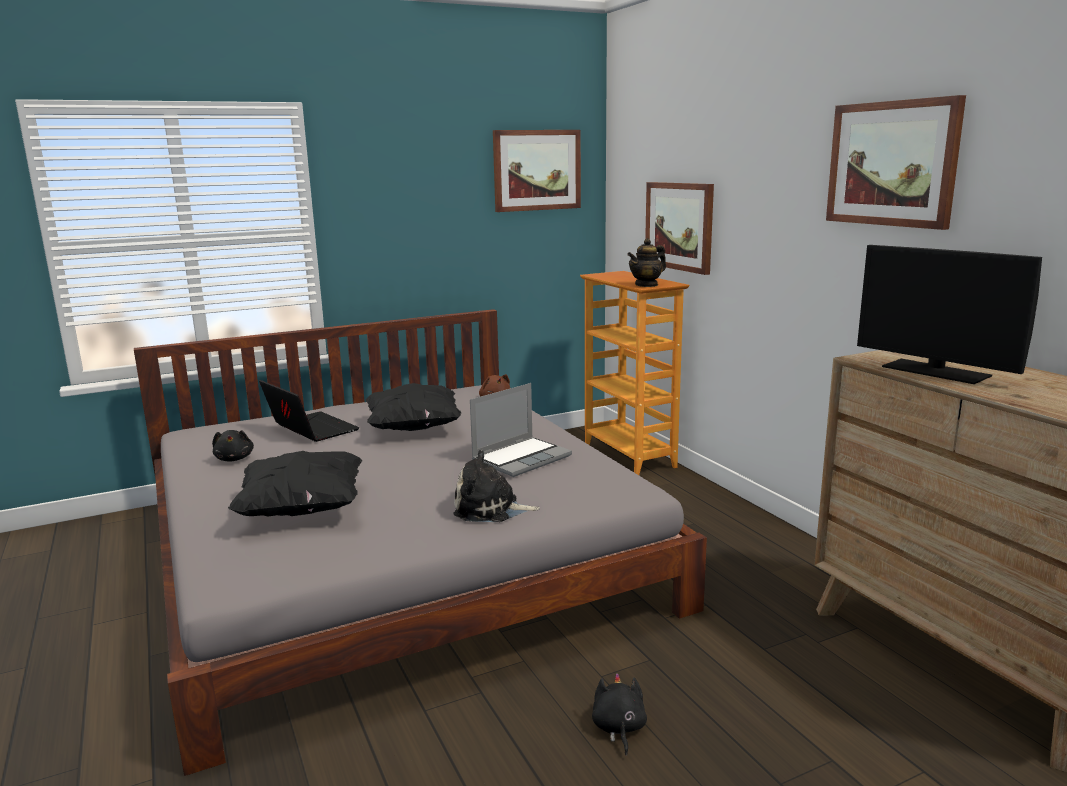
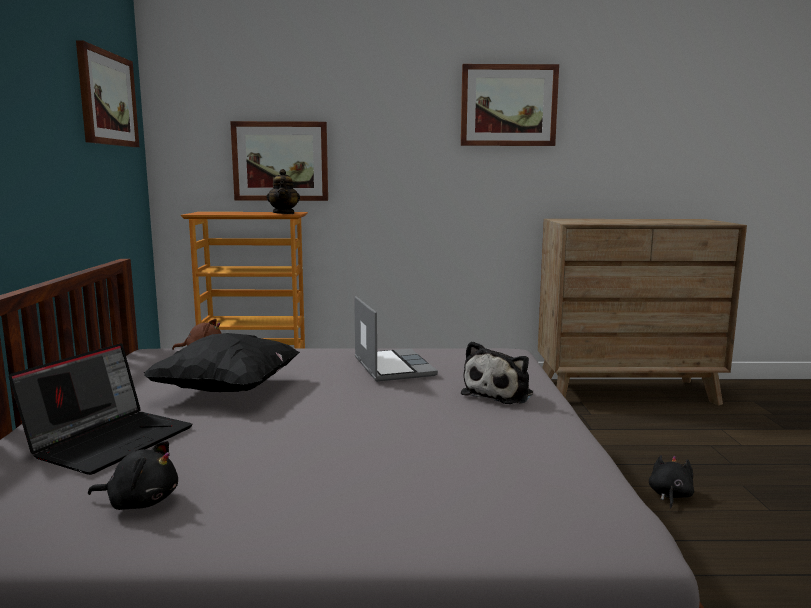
camera: 65 degrees left, 5 degrees down
black pillow [228,451,362,517] -> none
laptop [259,380,360,442] -> laptop turned 135 degrees clockwise [9,343,193,475]
black plush toy [592,673,647,756] -> black plush toy turned 90 degrees clockwise [649,455,694,508]
monitor [857,245,1042,384] -> none

